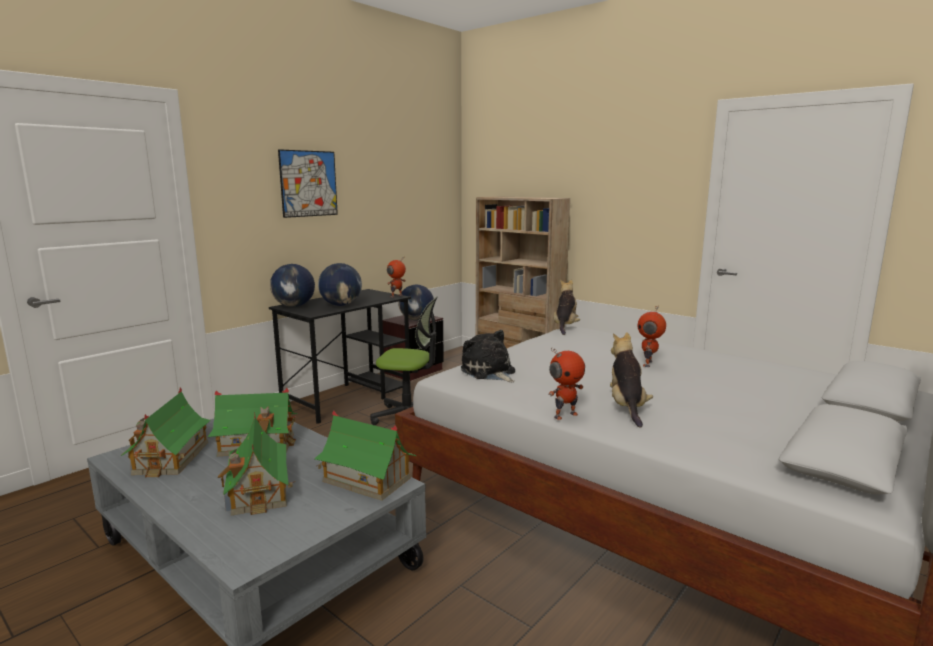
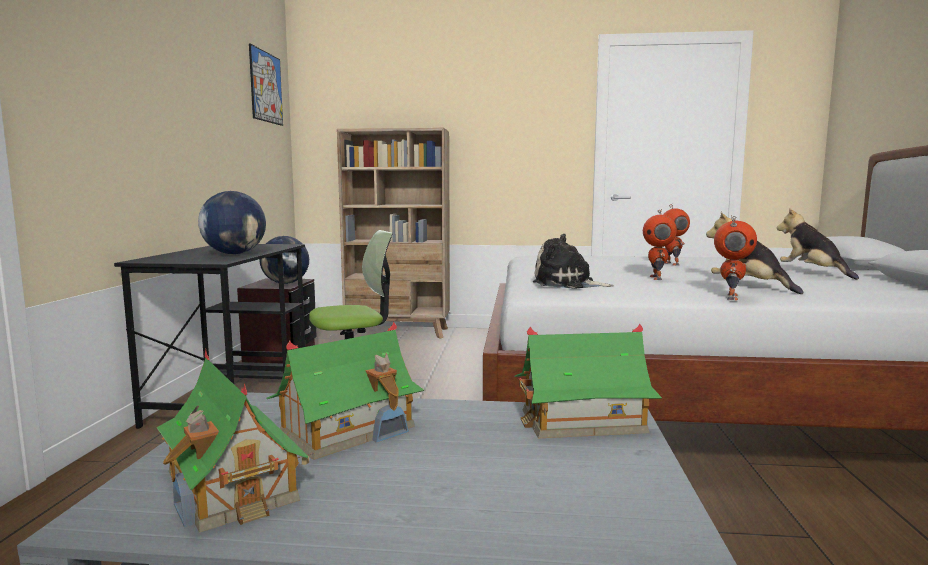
camera: 35 degrees left, 5 degrees down
toy house [218,412,295,516] -> none
globe [270,264,315,307] -> none
picture [278,149,338,218] -> picture moved to [249,44,283,126]
toy robot [387,258,406,298] -> toy robot moved to [643,209,677,280]
plush toy [554,279,580,335] -> plush toy moved to [777,209,859,279]

